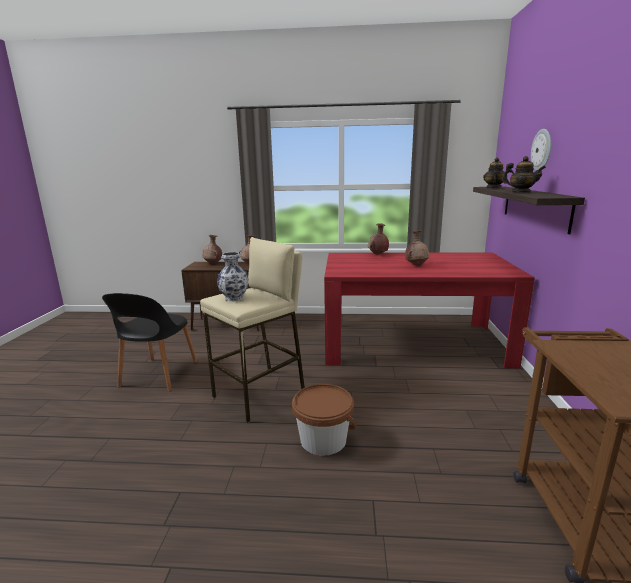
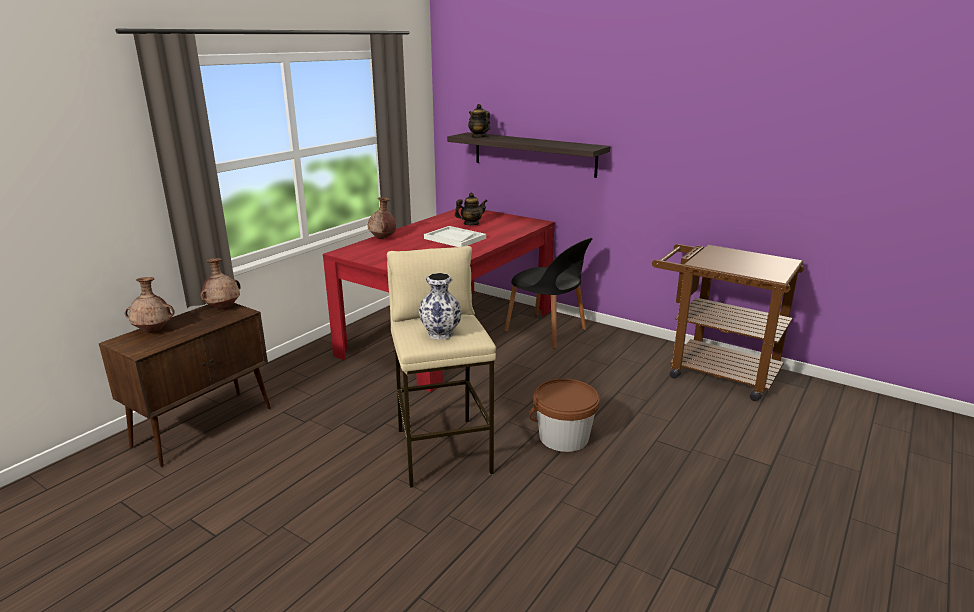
camera: 60 degrees left, 5 degrees up
black chair [102,293,197,391] -> black chair moved to [504,238,593,349]
brown vase [405,231,429,266] -> white tray [424,226,486,247]
teapot [502,156,546,192] -> teapot moved to [455,193,487,225]
wall clock [531,129,551,171] -> none

